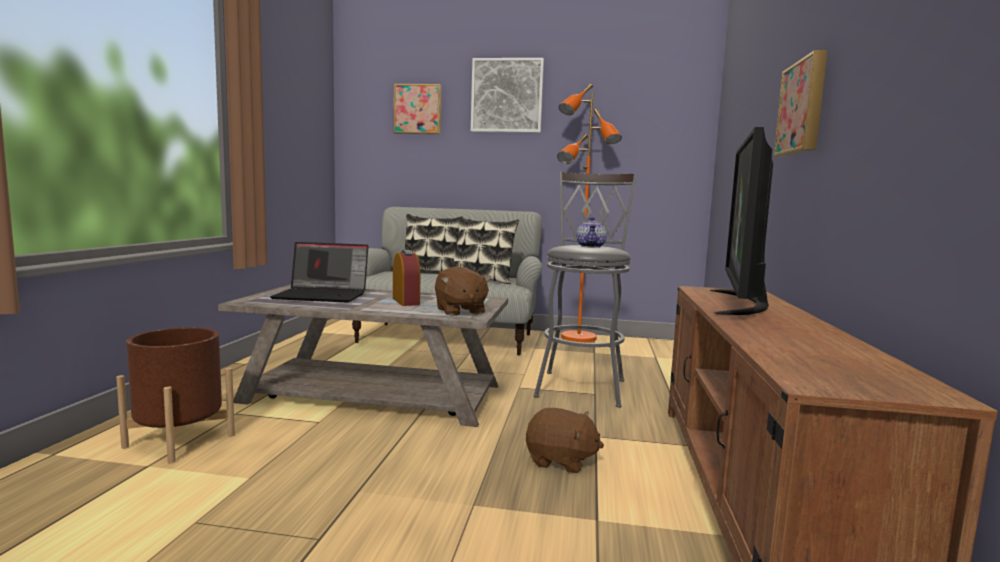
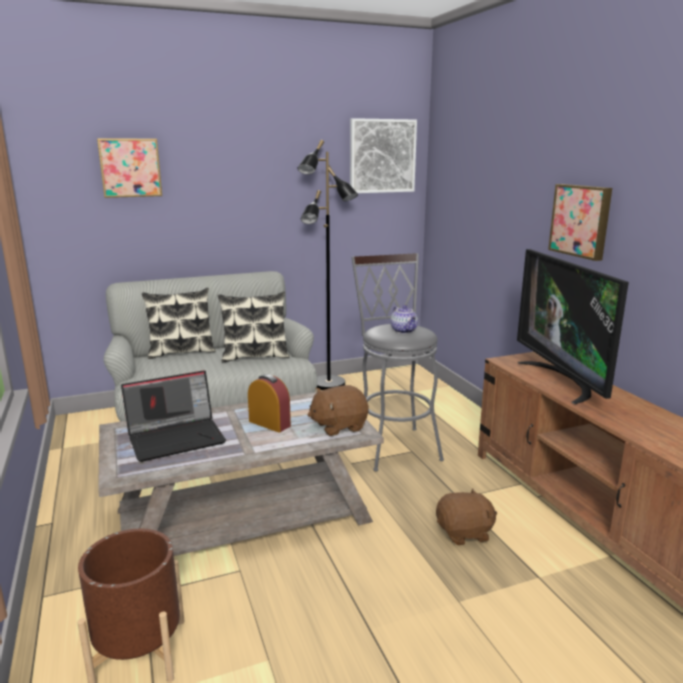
camera: 30 degrees left, 10 degrees up
brown plush toy [435,266,491,316] -> brown plush toy turned 120 degrees clockwise [307,385,369,436]
picture [471,58,544,133] -> picture moved to [350,118,417,193]
orange floor lamp [557,83,622,343] -> black floor lamp [298,140,358,390]

